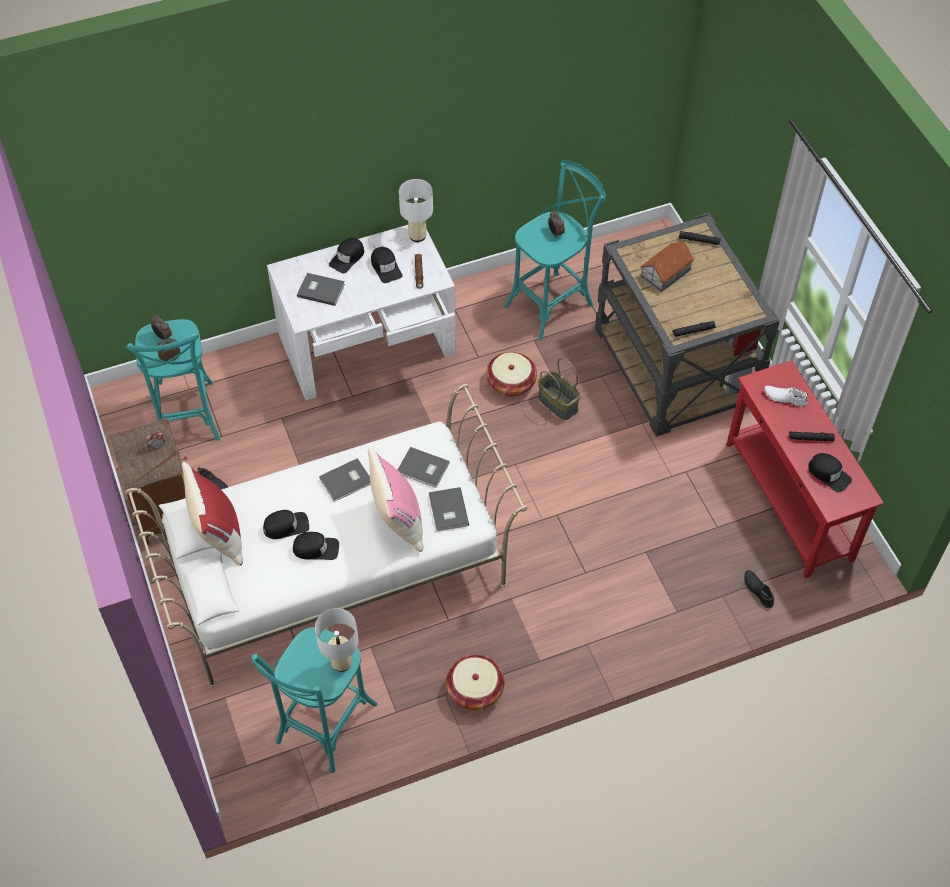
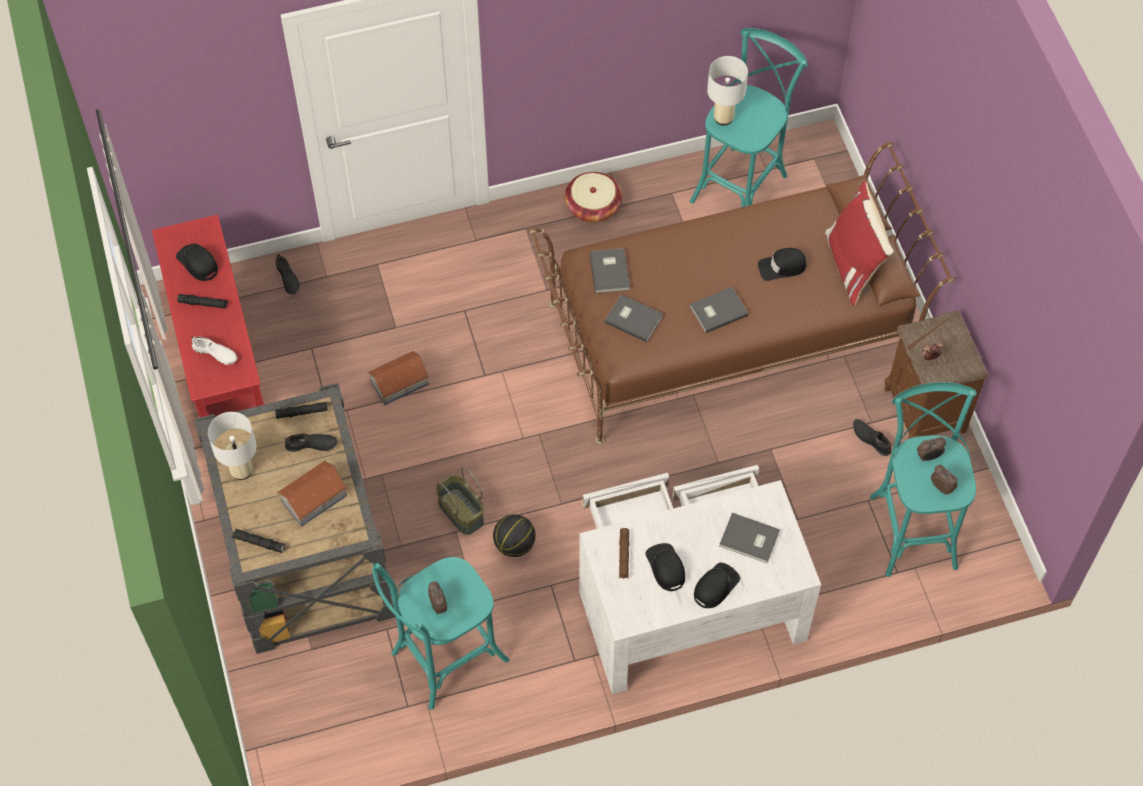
camera: 175 degrees left, 5 degrees up
white bed [125,384,528,687] -> brown bed [528,142,955,444]
black cap [293,532,339,560] -> none
pink pillow [368,447,423,552] -> none
white table lamp [399,179,433,242] -> white table lamp moved to [208,412,256,480]
basket [486,352,537,396] -> basketball [493,514,536,557]
none -> black shoe [285,434,338,452]
none -> toy house [368,351,430,405]

